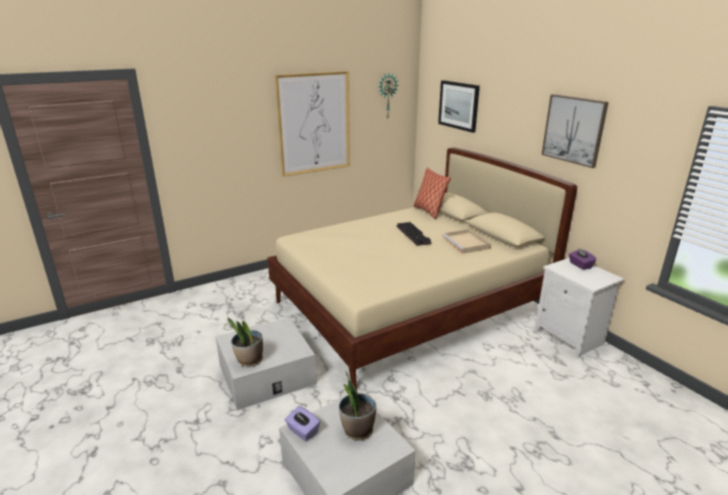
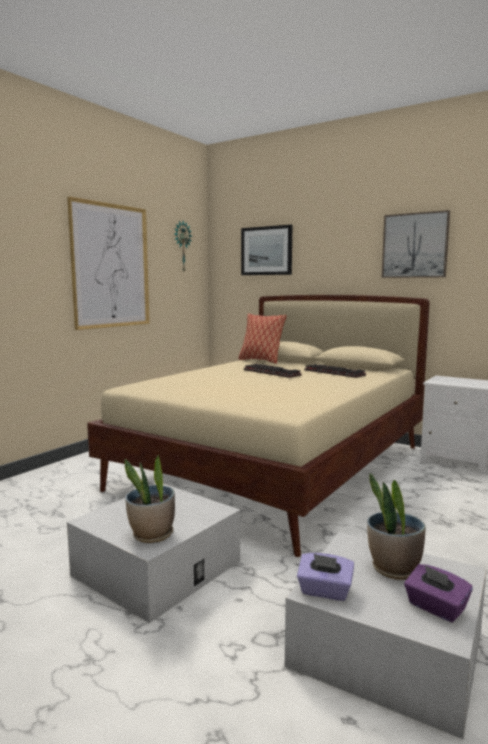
camera: 25 degrees left, 15 degrees down
beige tray [442,229,491,254] -> keyboard [304,364,366,378]
purple tissue box [569,248,596,270] -> purple tissue box moved to [404,564,473,623]

